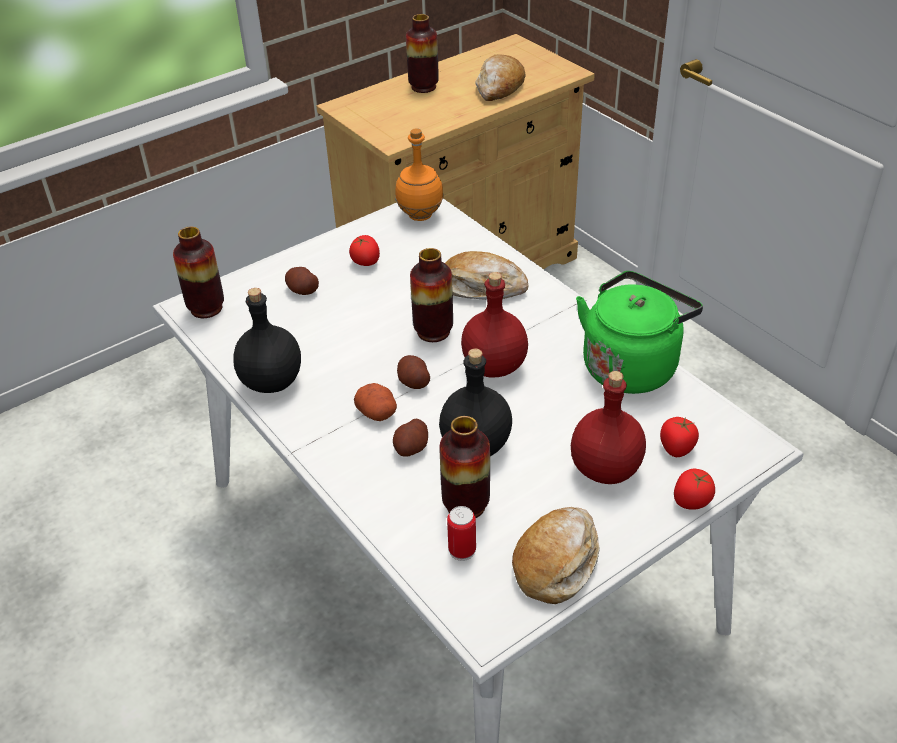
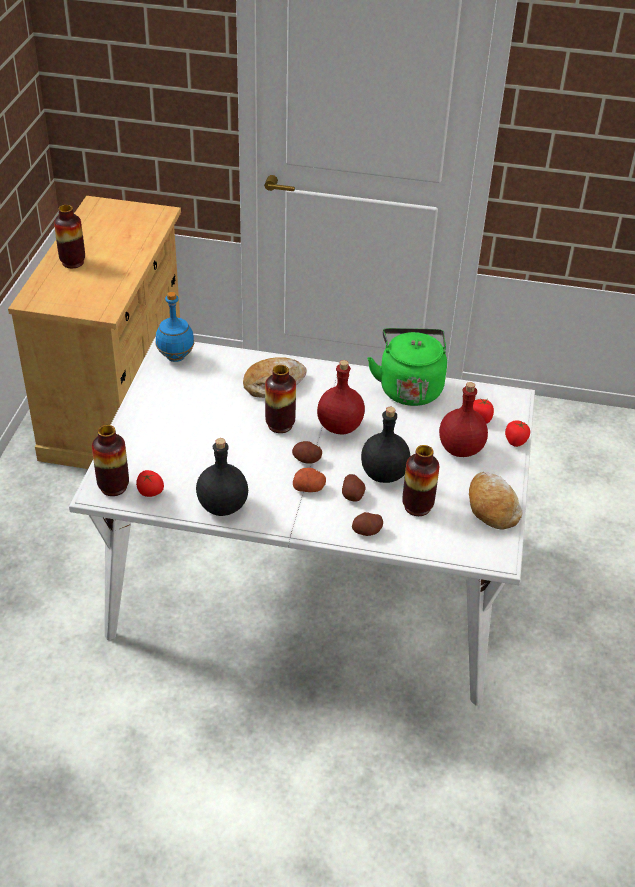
camera: 45 degrees left, 0 degrees up
potato [285,267,319,295] -> potato moved to [352,512,383,536]
tomato [349,235,380,266] -> tomato moved to [136,470,164,497]
orange bottle [395,128,443,221] -> blue bottle [156,292,194,362]
can [447,506,476,561] -> none
bread [475,55,525,101] -> none

